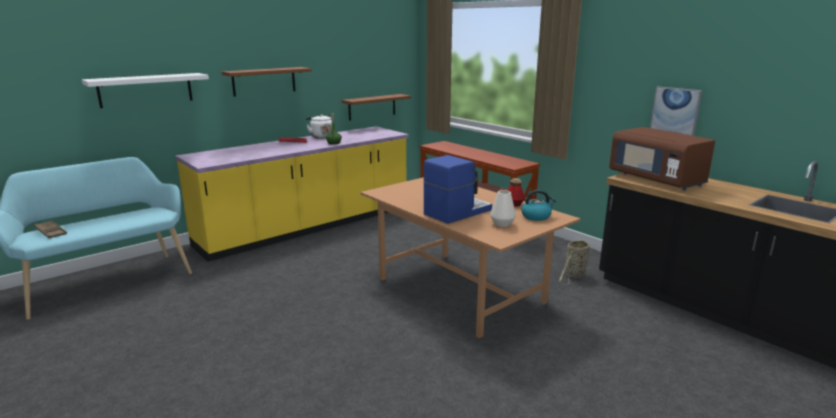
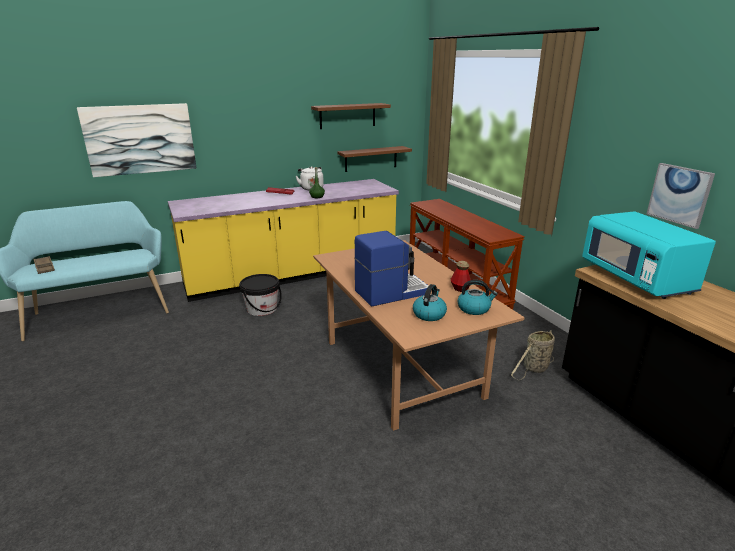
camera: 15 degrees right, 5 degrees up
white shelf [82,73,209,108] -> picture [77,103,197,177]
brown shelf [222,67,311,97] -> brown shelf moved to [311,103,391,129]
white vase [490,190,516,227] -> kettle [413,284,447,321]
brown microwave [609,127,715,190] -> turquoise microwave [582,211,716,299]
none -> black bucket [239,274,282,316]

